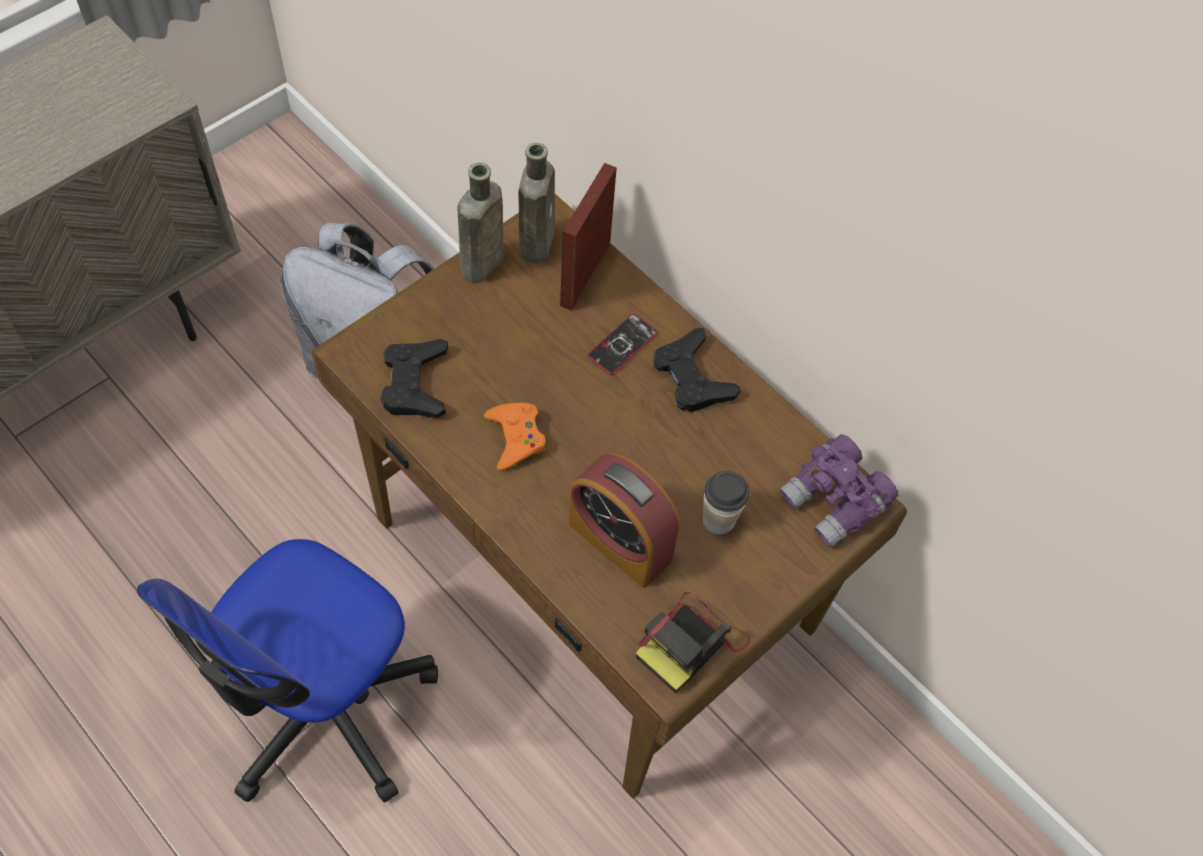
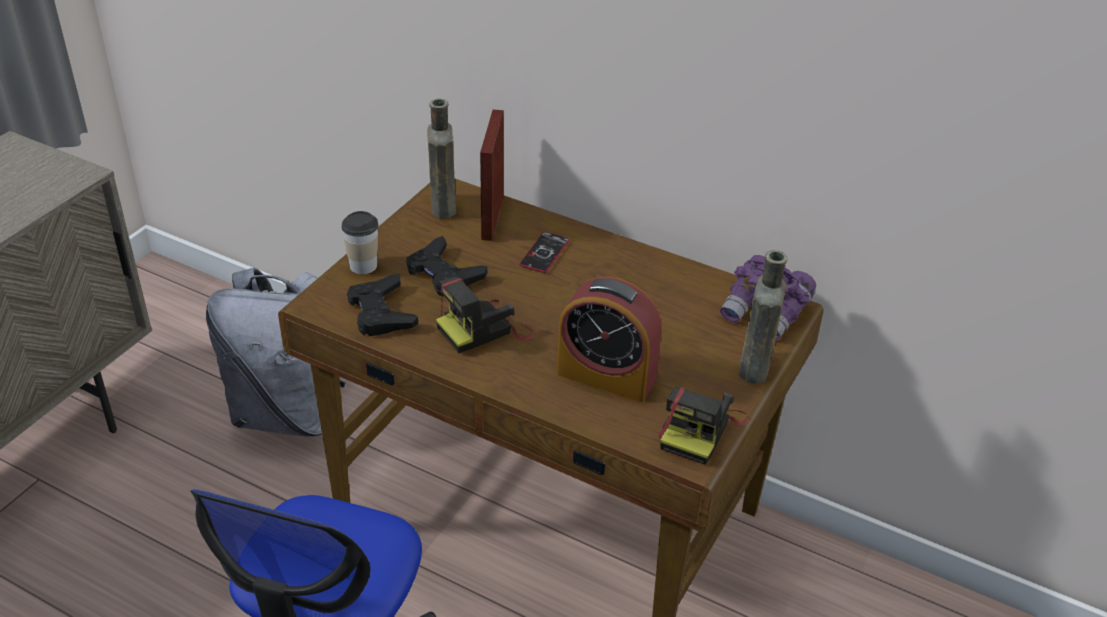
camera: 15 degrees left, 20 degrees down
brown bottle [457,162,503,283] -> brown bottle moved to [738,250,788,384]
orange game controller [484,403,545,470] -> camera [436,277,534,353]
black game controller [654,328,741,413] -> black game controller moved to [406,236,487,297]
cup [703,471,749,534] -> cup moved to [341,211,378,274]

